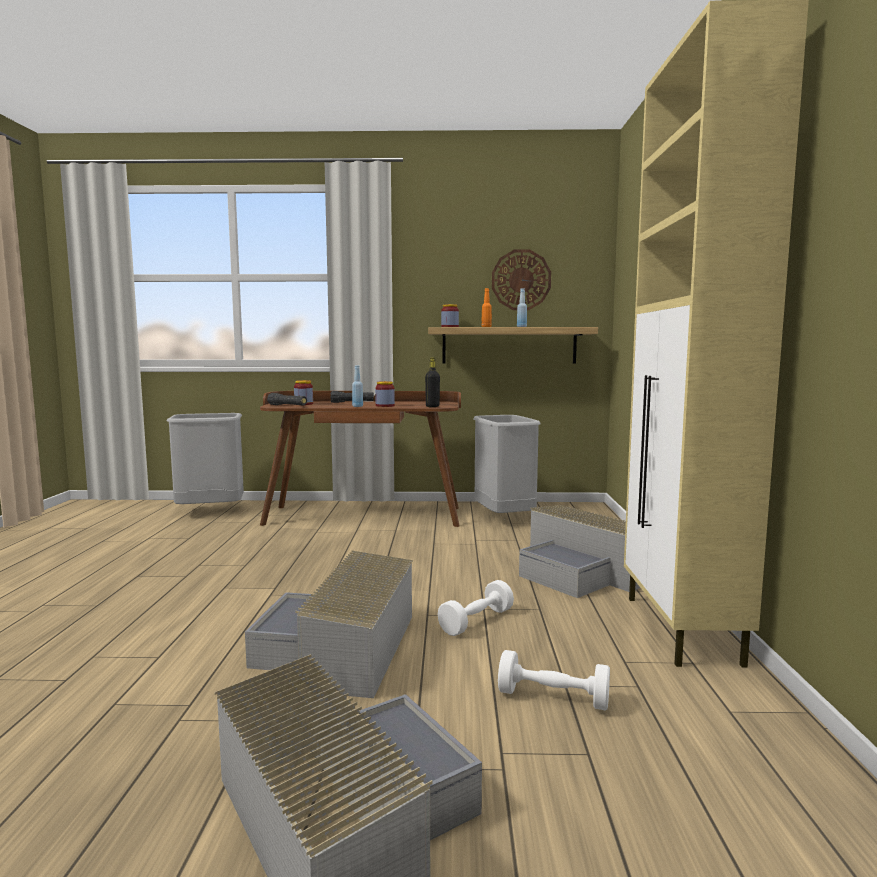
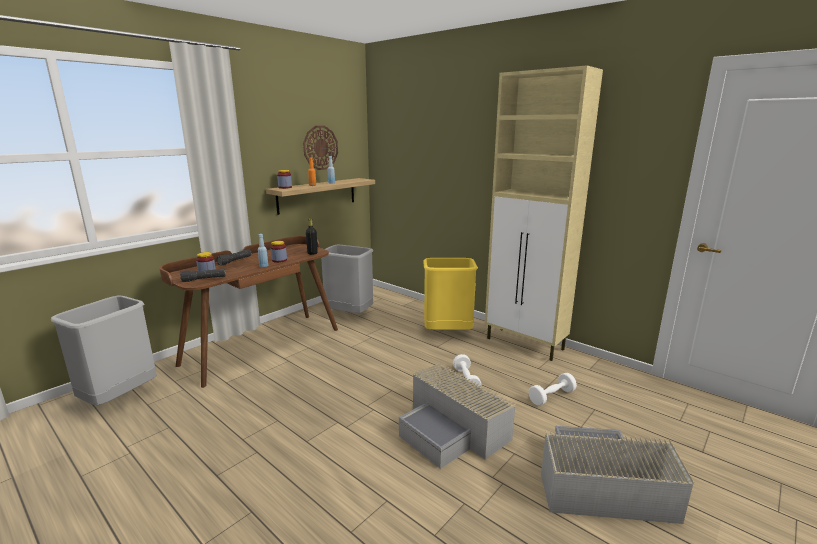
camera: 50 degrees left, 10 degrees up
grey storage box [519,505,640,598] -> yellow trash can [423,258,478,330]

